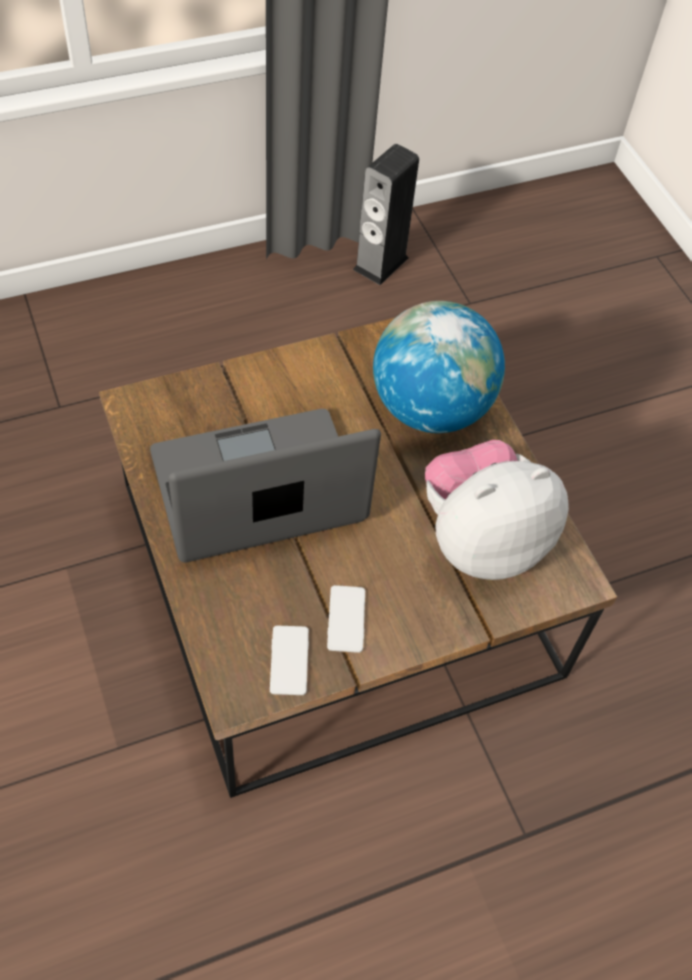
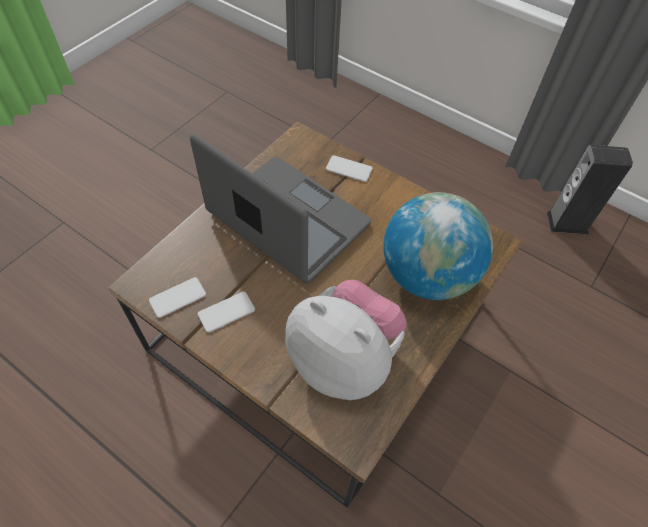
camera: 60 degrees right, 0 degrees up
none -> phone [326,155,373,182]

